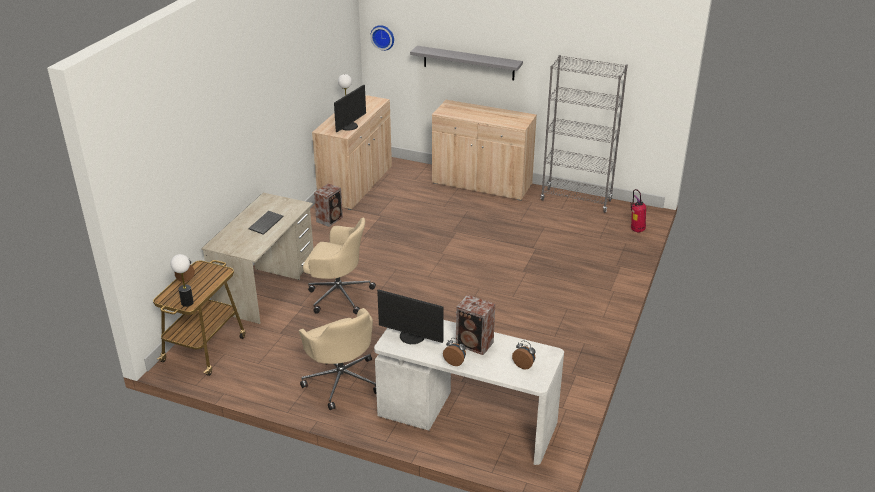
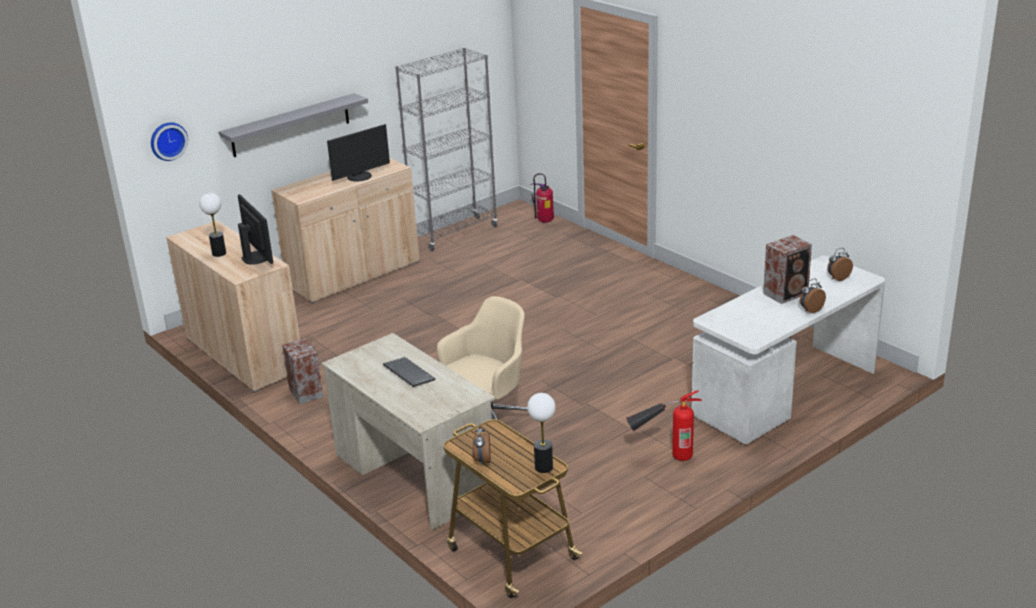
camera: 60 degrees left, 5 degrees down
beige office chair [299,308,376,410] -> fire extinguisher [627,390,702,461]
monitor [377,289,444,344] -> monitor moved to [327,124,390,181]

